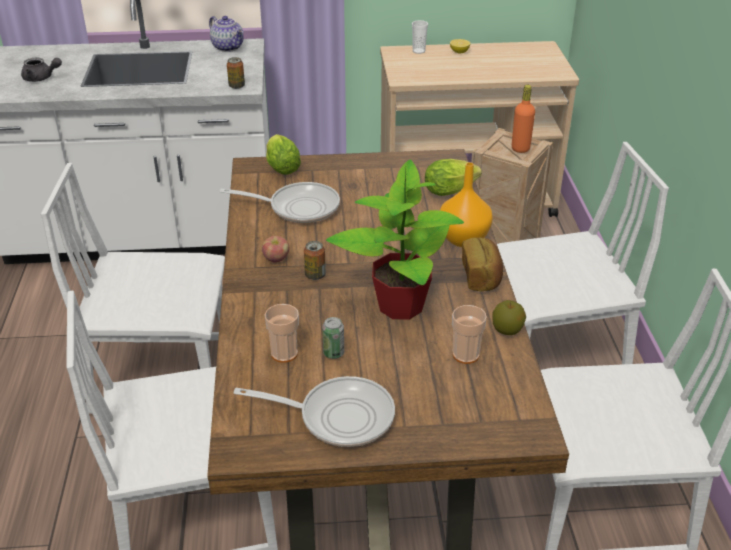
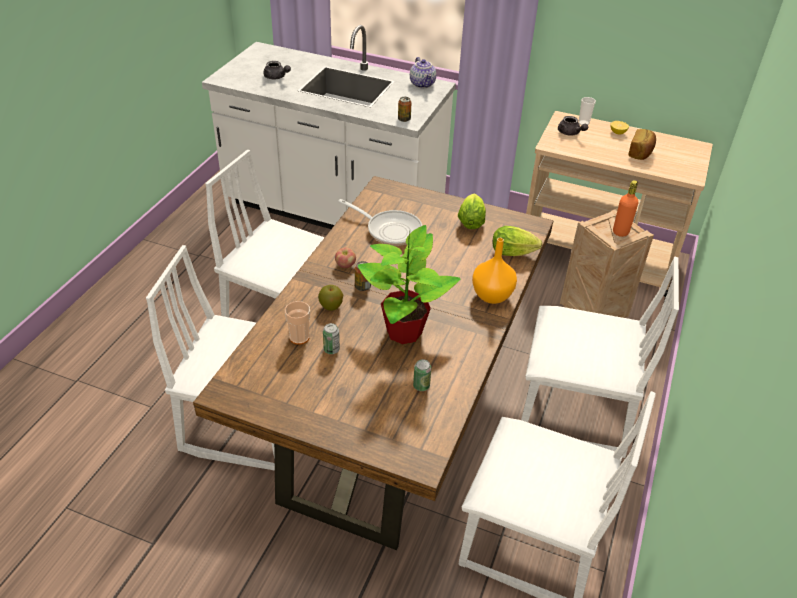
camera: 25 degrees right, 5 degrees up
frying pan [234,376,395,447] -> none
lettuce [266,134,301,175] -> lettuce moved to [458,193,486,229]
cup [452,305,487,364] -> can [413,359,431,391]
bread [462,238,503,291] -> bread moved to [628,129,656,160]
apple [492,300,526,335] -> apple moved to [318,285,343,311]
none -> grey teapot [558,116,588,136]

